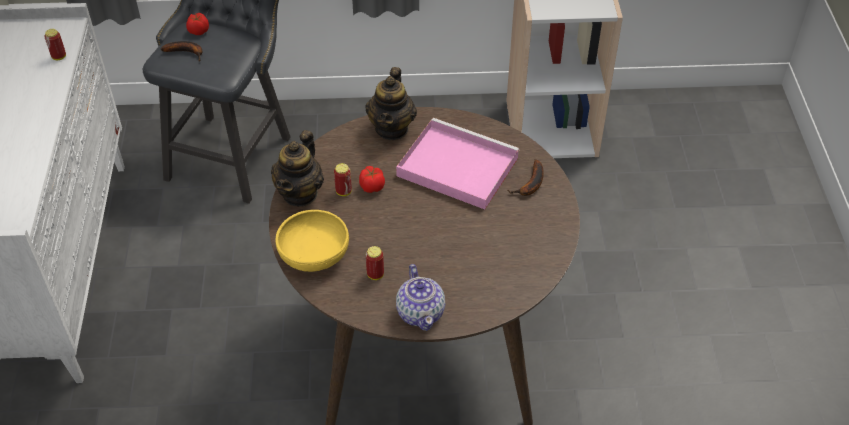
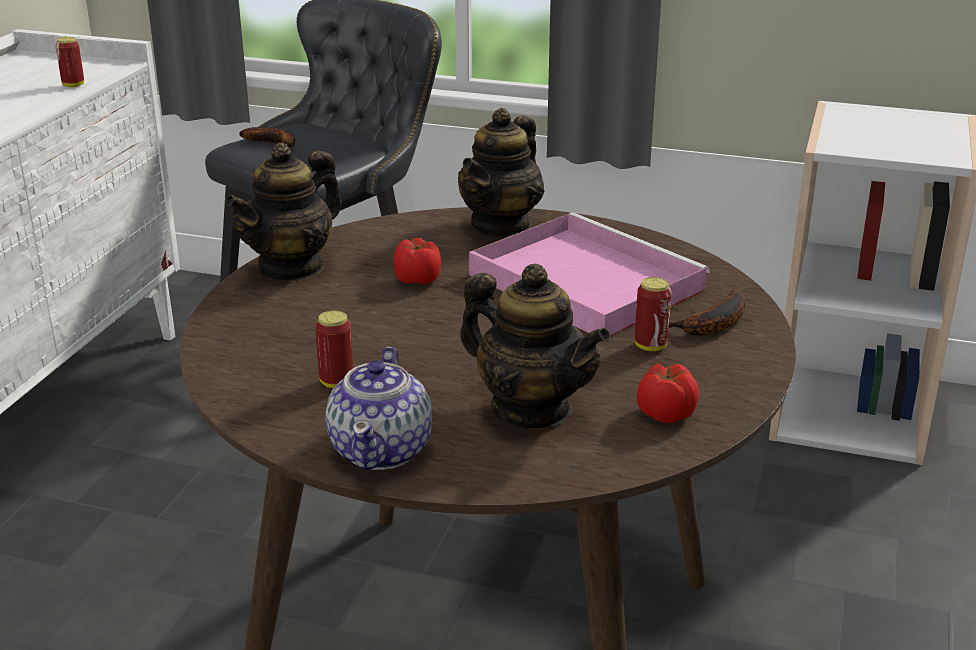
camera: 20 degrees right, 20 degrees down
tomato [186,13,209,35] -> tomato moved to [637,363,699,423]
yellow bowl [275,210,349,272] -> none
can [334,163,352,196] -> can moved to [635,277,672,351]
none -> teapot [460,263,610,428]

